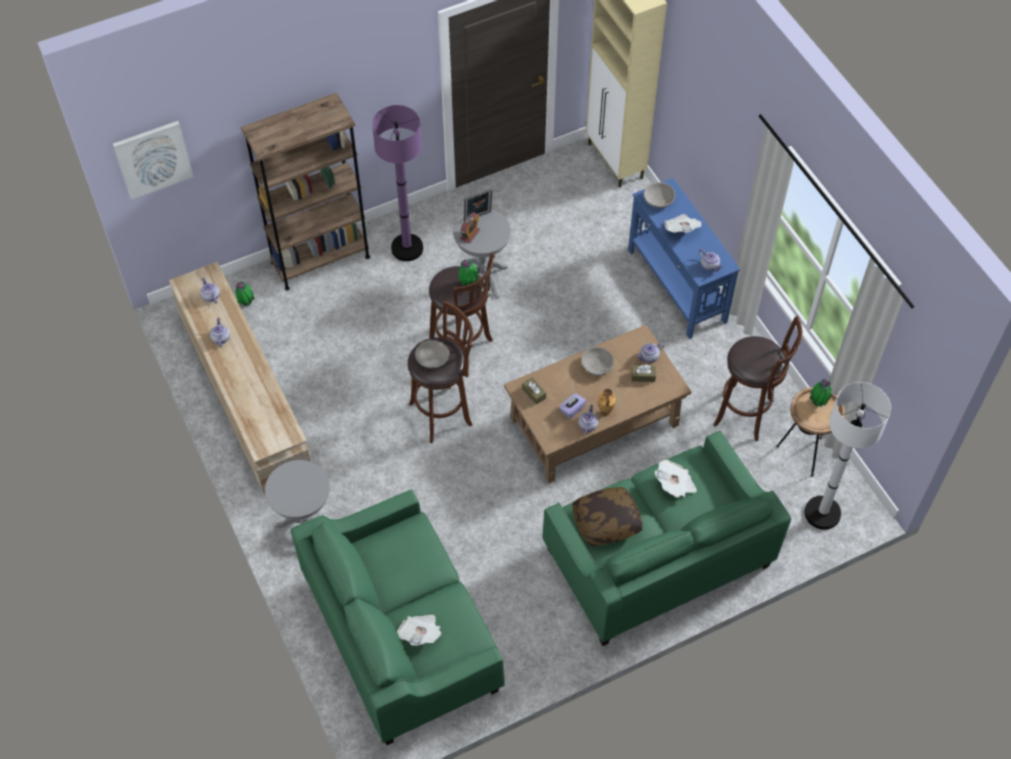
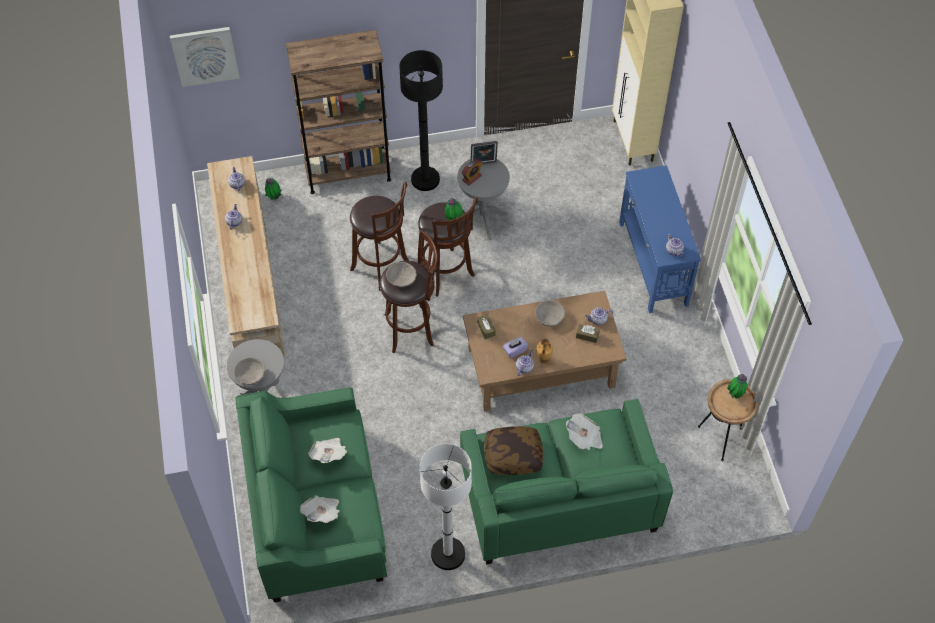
camera: 15 degrees right, 0 degrees up
purple floor lamp [372,105,423,261] -> black floor lamp [399,50,443,191]
grey bowl [644,182,675,208] -> grey bowl moved to [234,357,265,385]
newspaper [664,214,701,233] -> newspaper moved to [308,438,347,463]
brown stool [713,315,802,441] -> brown stool moved to [350,182,409,290]
white floor lamp [804,382,891,530] -> white floor lamp moved to [420,444,472,570]

